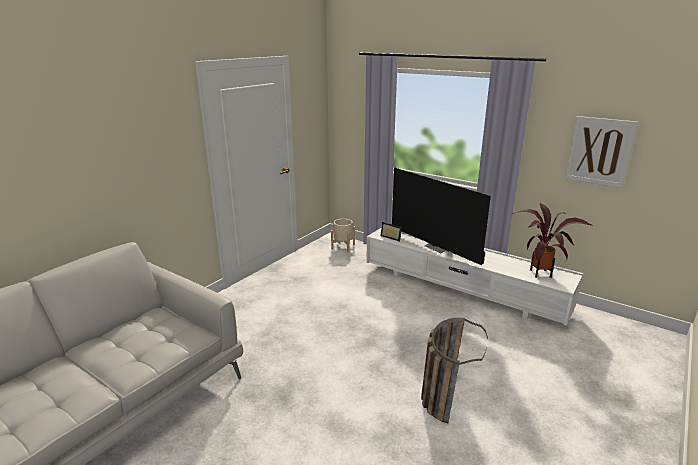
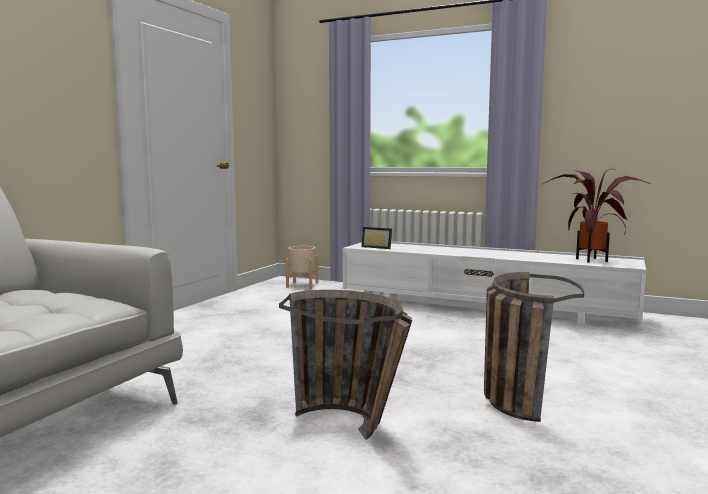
camera: 10 degrees left, 15 degrees down
television [392,168,491,265] -> none
picture [565,116,638,188] -> none
none -> basket [279,290,412,440]

